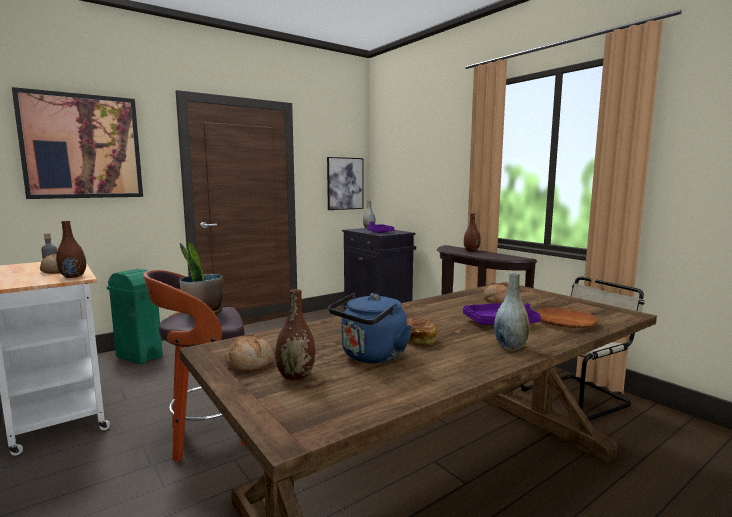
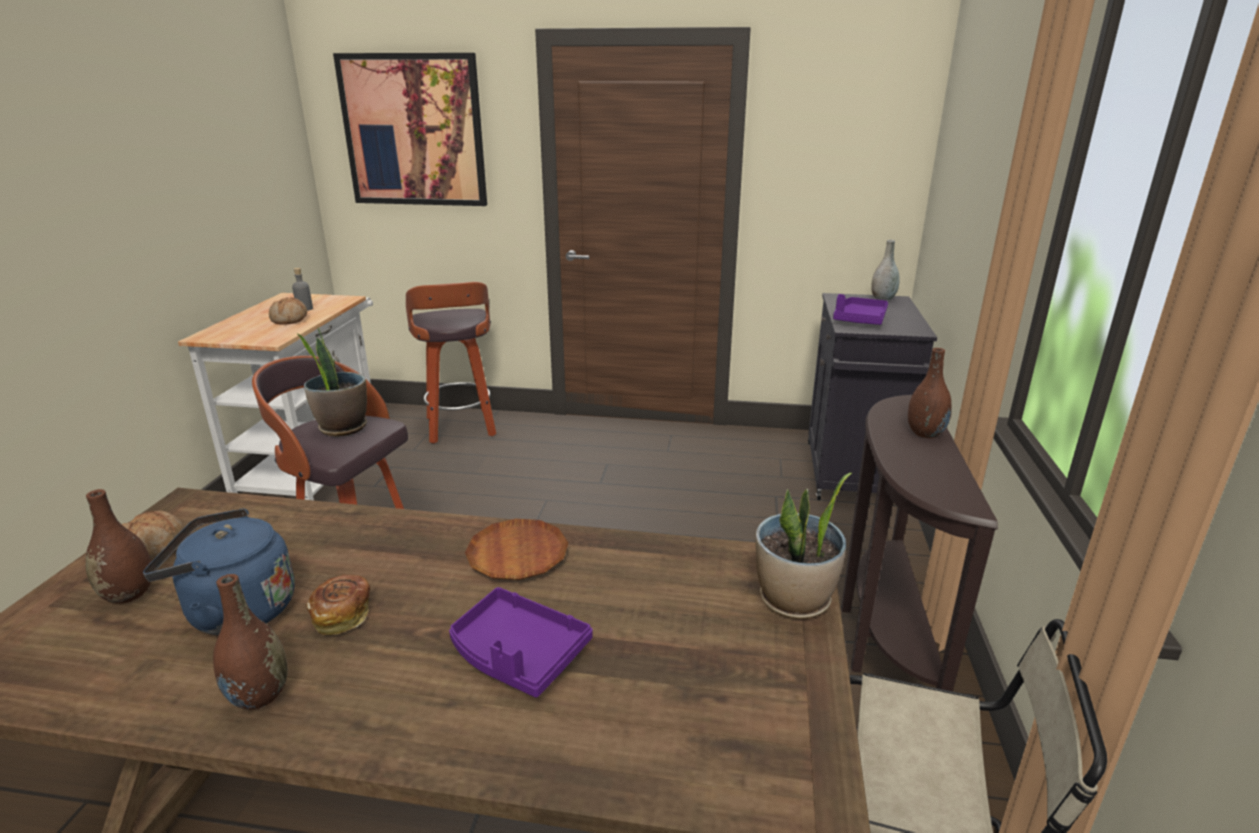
camera: 45 degrees right, 15 degrees up
brown vase [56,221,86,278] -> brown vase moved to [213,574,288,710]
green trash can [107,269,163,365] -> stool [406,282,496,444]
picture [327,157,364,210] -> none
bread [483,283,508,303] -> none
grey vase [494,272,529,350] -> none
brown plate [535,307,599,328] -> brown plate moved to [465,519,568,580]
none -> potted plant [756,473,852,619]

